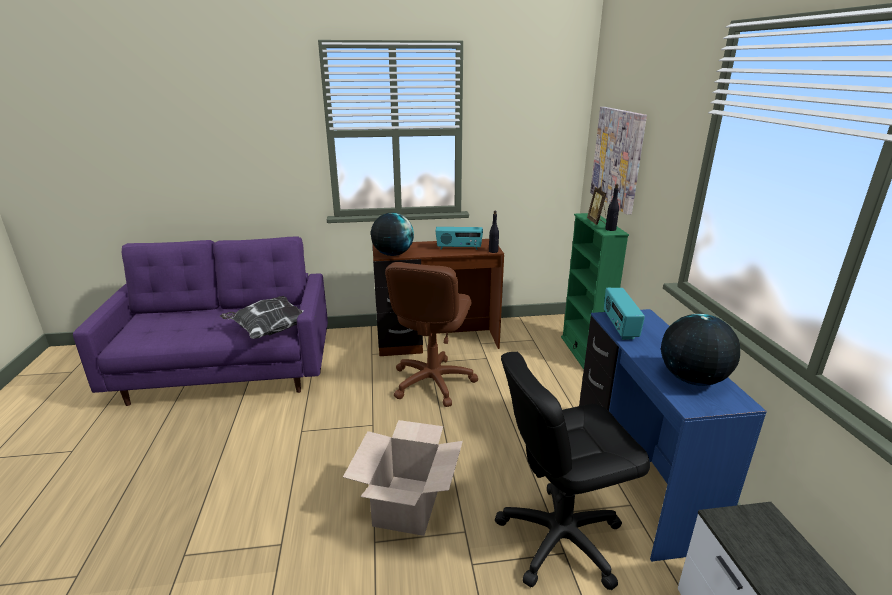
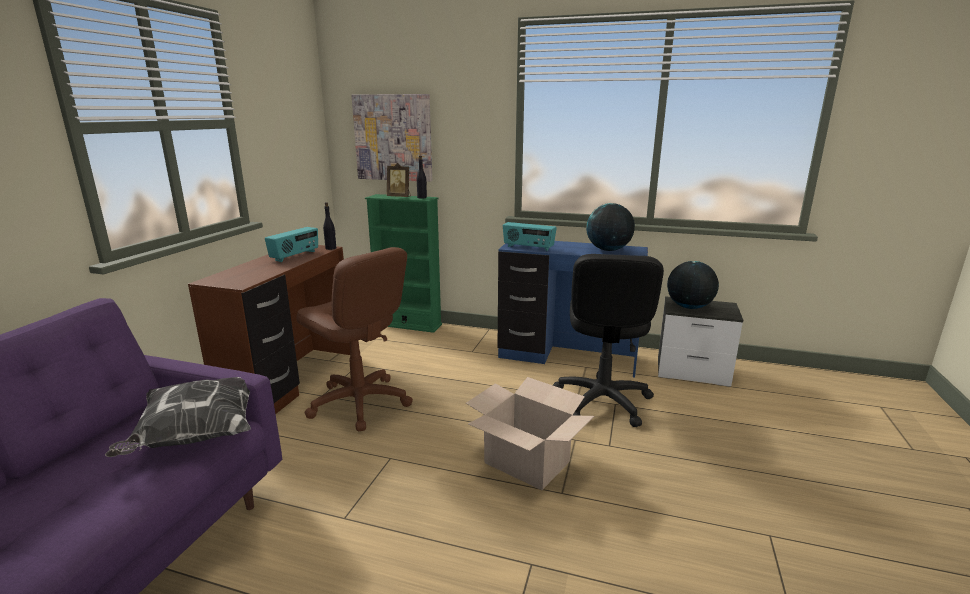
camera: 65 degrees left, 5 degrees down
globe [371,213,414,256] -> globe moved to [667,261,719,309]

